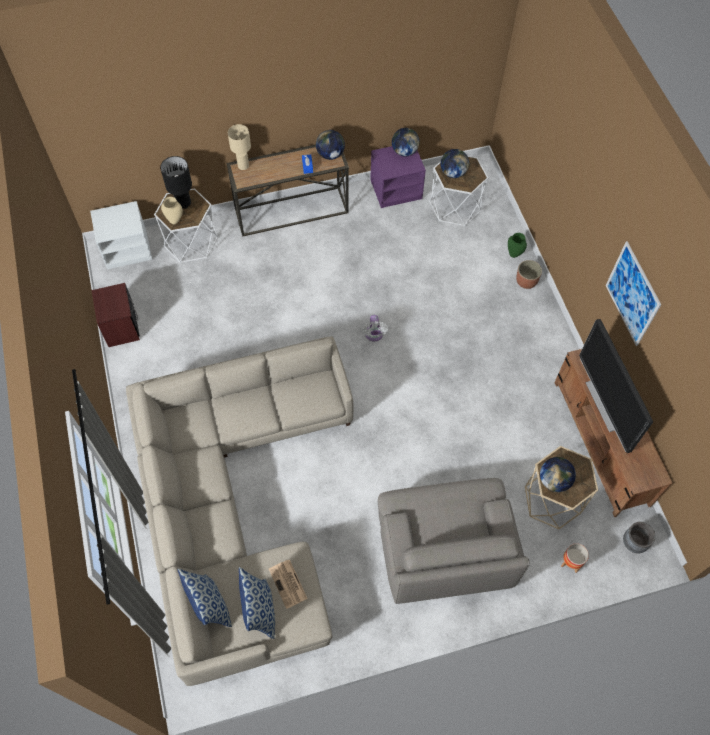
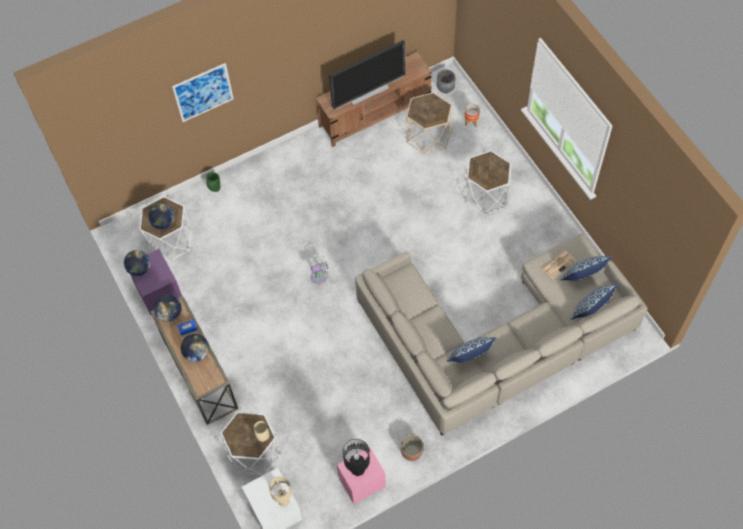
camera: 100 degrees left, 0 degrees up
brown nightstand [92,283,140,347] -> pink nightstand [337,447,386,504]
black table lamp [160,156,192,209] -> black table lamp moved to [343,439,370,476]
beige table lamp [228,124,251,170] -> beige table lamp moved to [269,477,292,506]
grey armchair [378,478,530,604] -> white side table [464,150,511,215]
planter [516,260,542,289] -> planter moved to [400,435,423,461]
globe [540,457,576,492] -> globe moved to [181,334,209,362]
picture [606,241,661,346] -> picture moved to [172,63,234,122]
none -> pillow [447,337,496,362]

